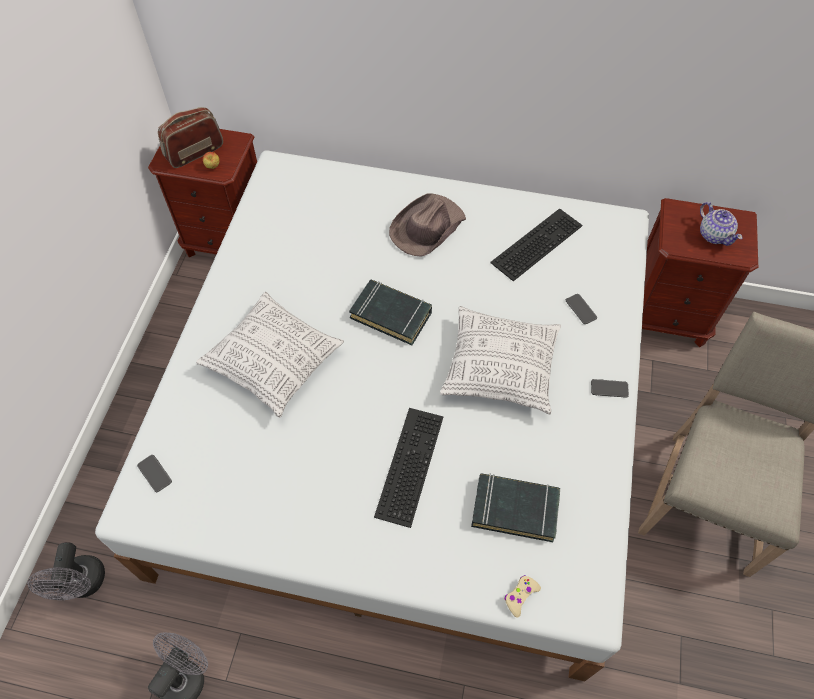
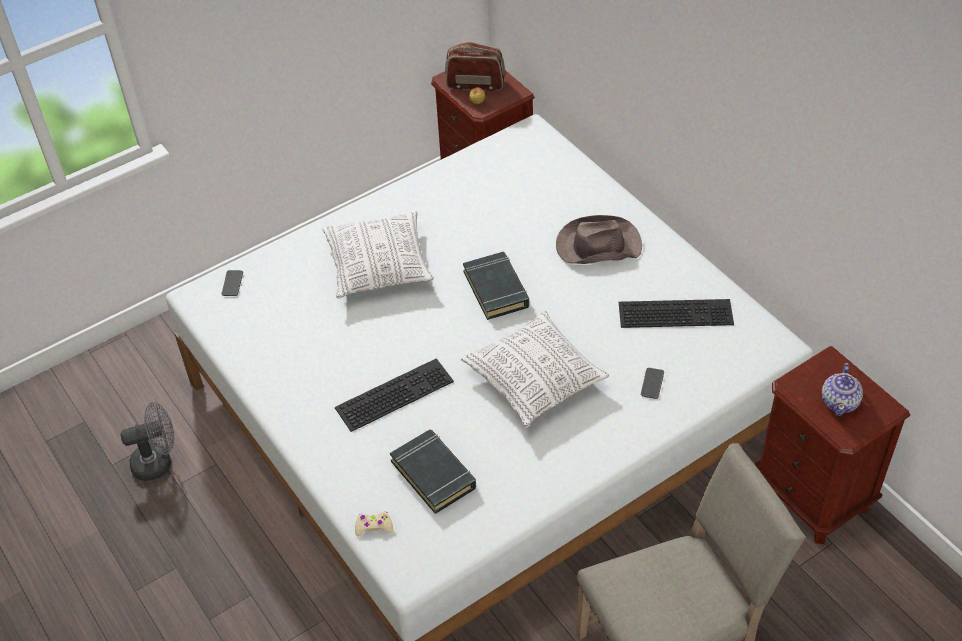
camera: 45 degrees right, 10 degrees down
grey fan [27,542,105,600] -> none
phone [591,379,629,398] -> none

